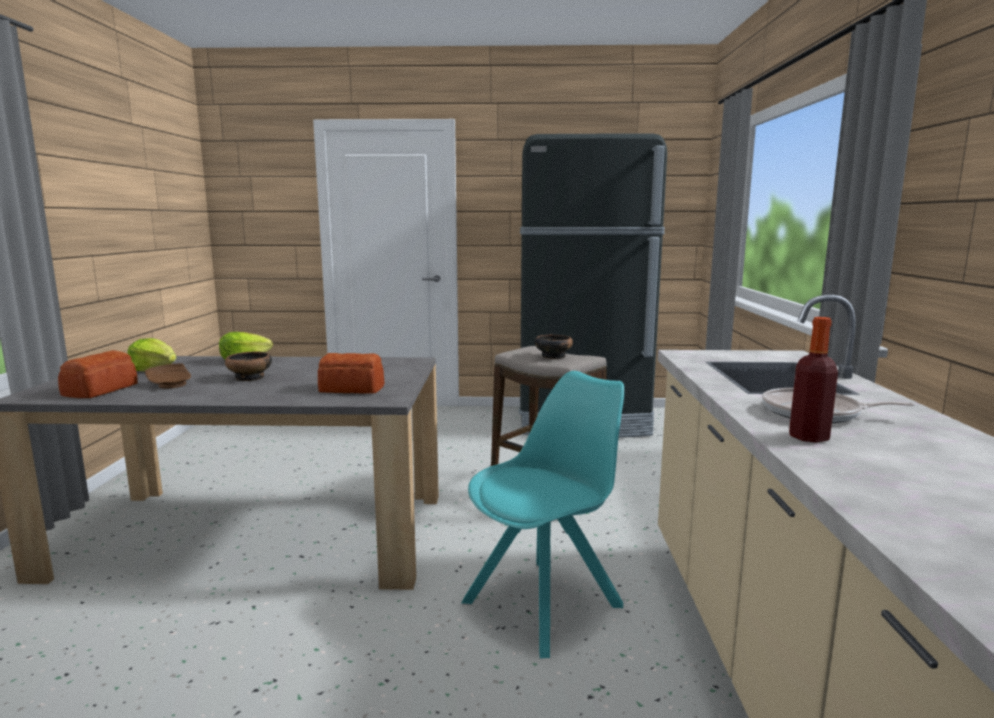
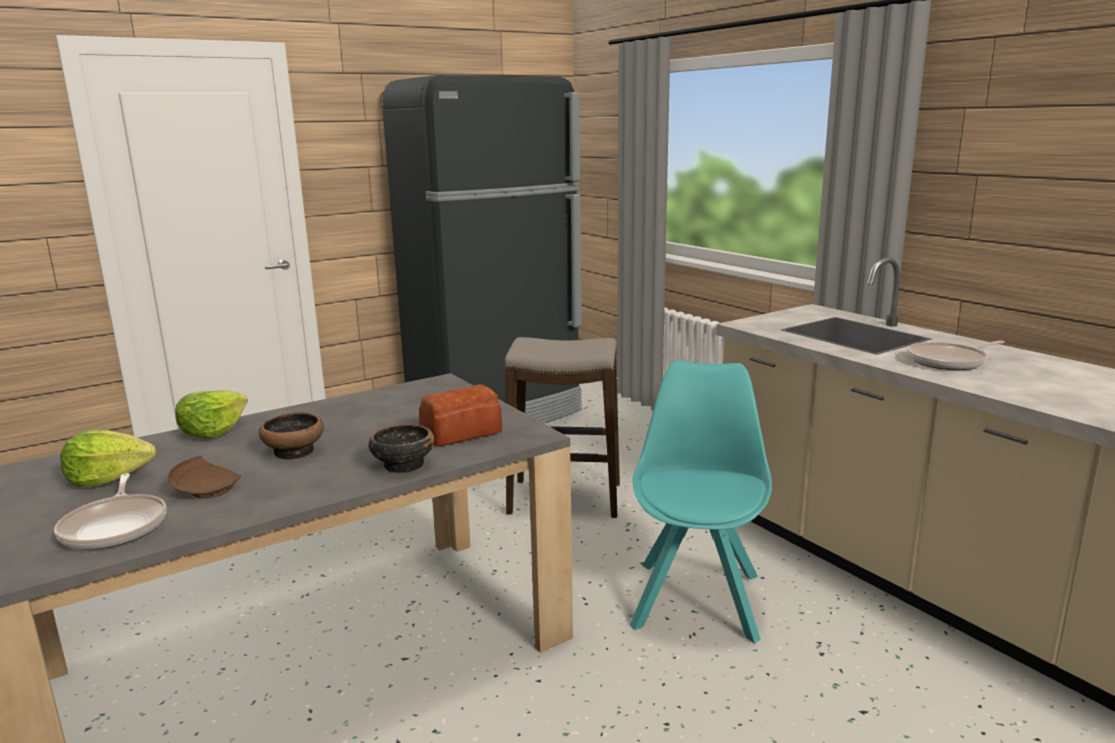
camera: 35 degrees left, 5 degrees up
bread [58,350,138,398] -> frying pan [54,473,166,550]
bowl [535,335,573,359] -> bowl moved to [369,424,434,473]
bottle [789,317,838,443] -> none

